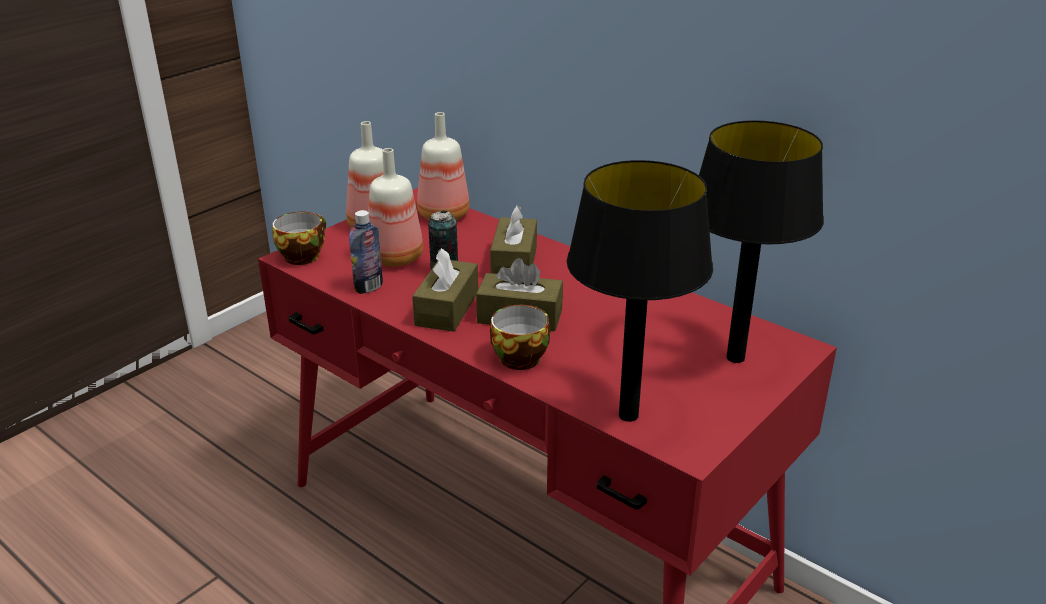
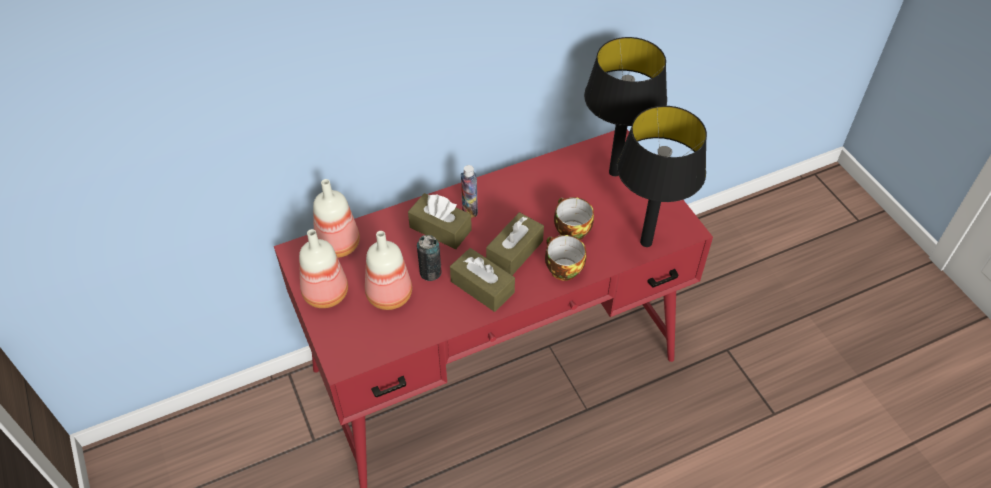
camera: 65 degrees left, 20 degrees up
cup [272,212,326,265] -> cup moved to [554,197,594,240]
bottle [349,210,383,294] -> bottle moved to [461,165,478,218]

